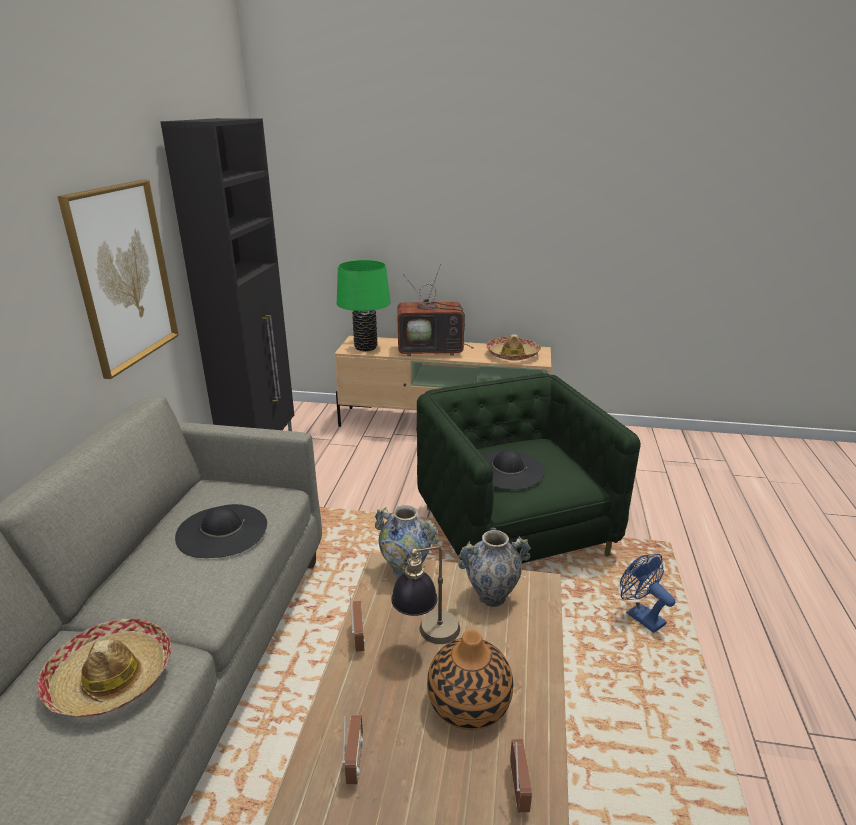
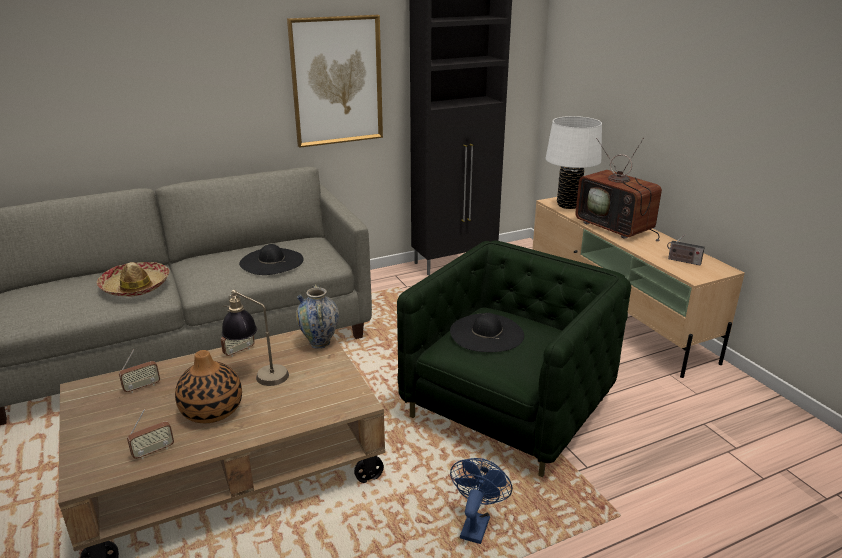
camera: 55 degrees right, 0 degrees up
green table lamp [337,260,391,351] -> white table lamp [546,116,602,209]
vase [458,528,531,607] -> none
hat [486,334,541,361] -> radio [667,235,705,265]

